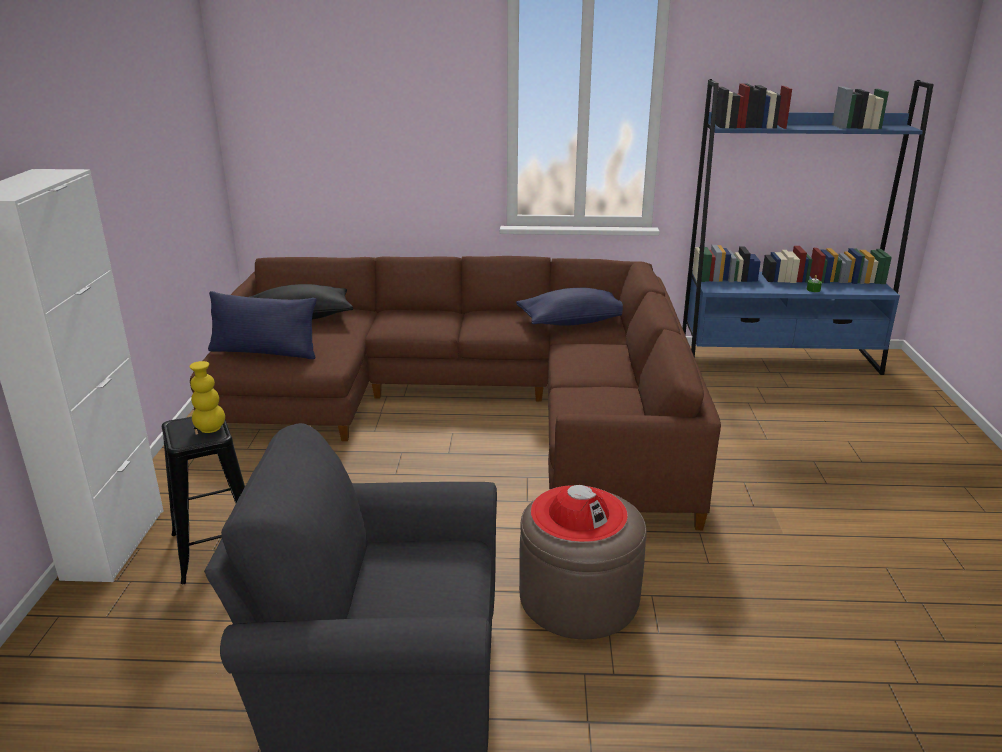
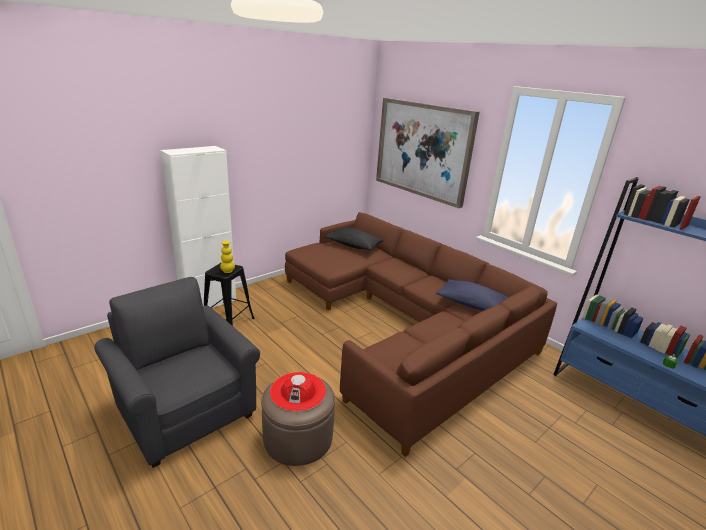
camera: 45 degrees right, 0 degrees up
blue pillow [208,291,317,359] -> none
none -> picture [376,98,480,208]

